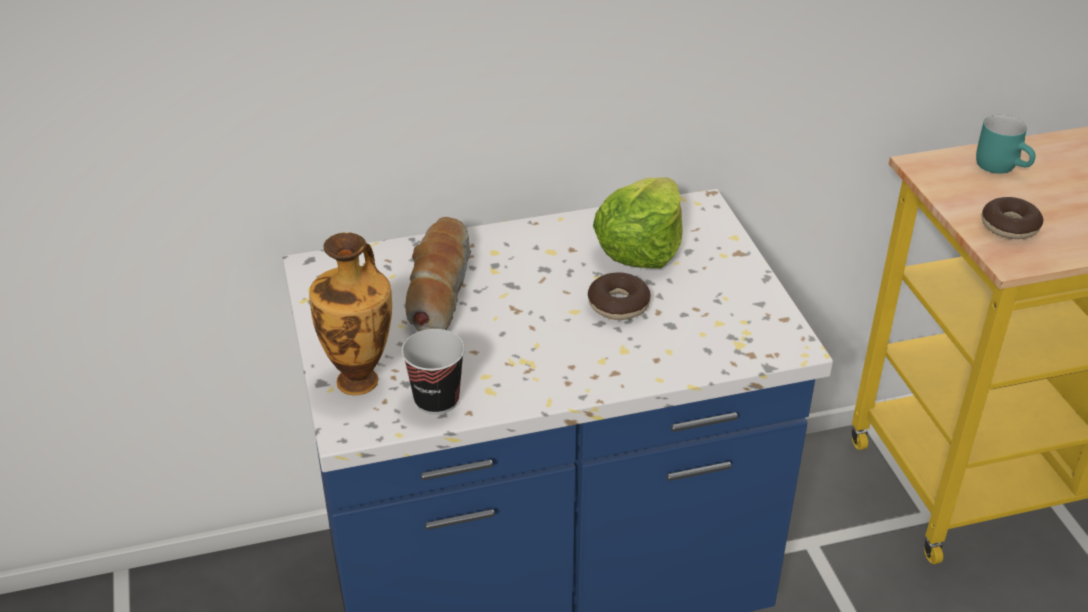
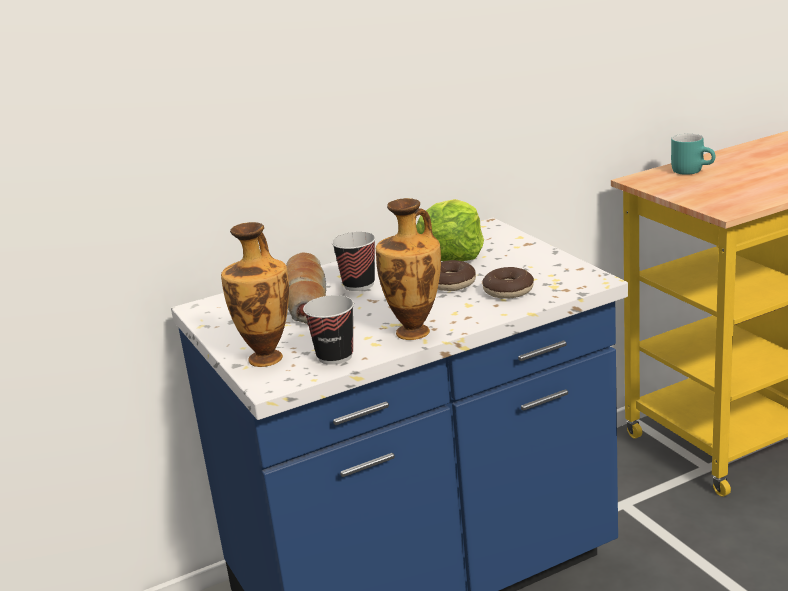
camera: 10 degrees left, 15 degrees down
donut [982,197,1043,239] -> donut moved to [482,267,534,299]
none -> cup [332,232,376,291]
none -> vase [376,198,441,340]

